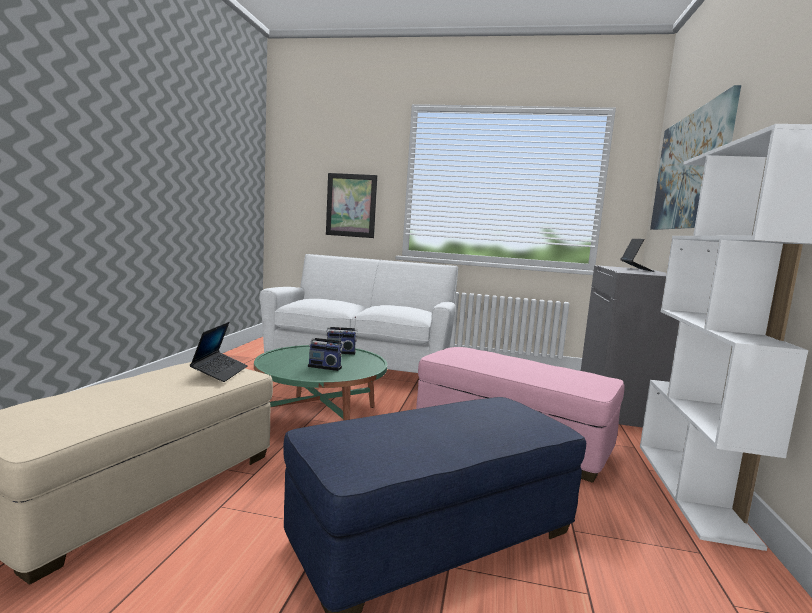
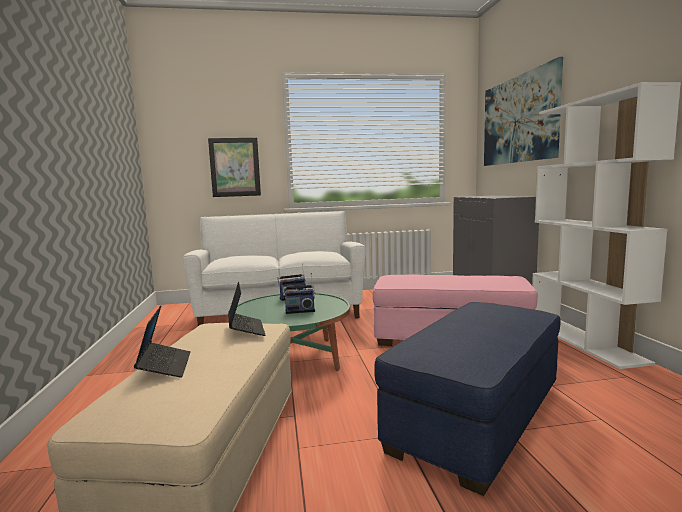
camera: 20 degrees left, 0 degrees up
laptop [621,239,654,272] -> laptop moved to [134,305,190,378]

